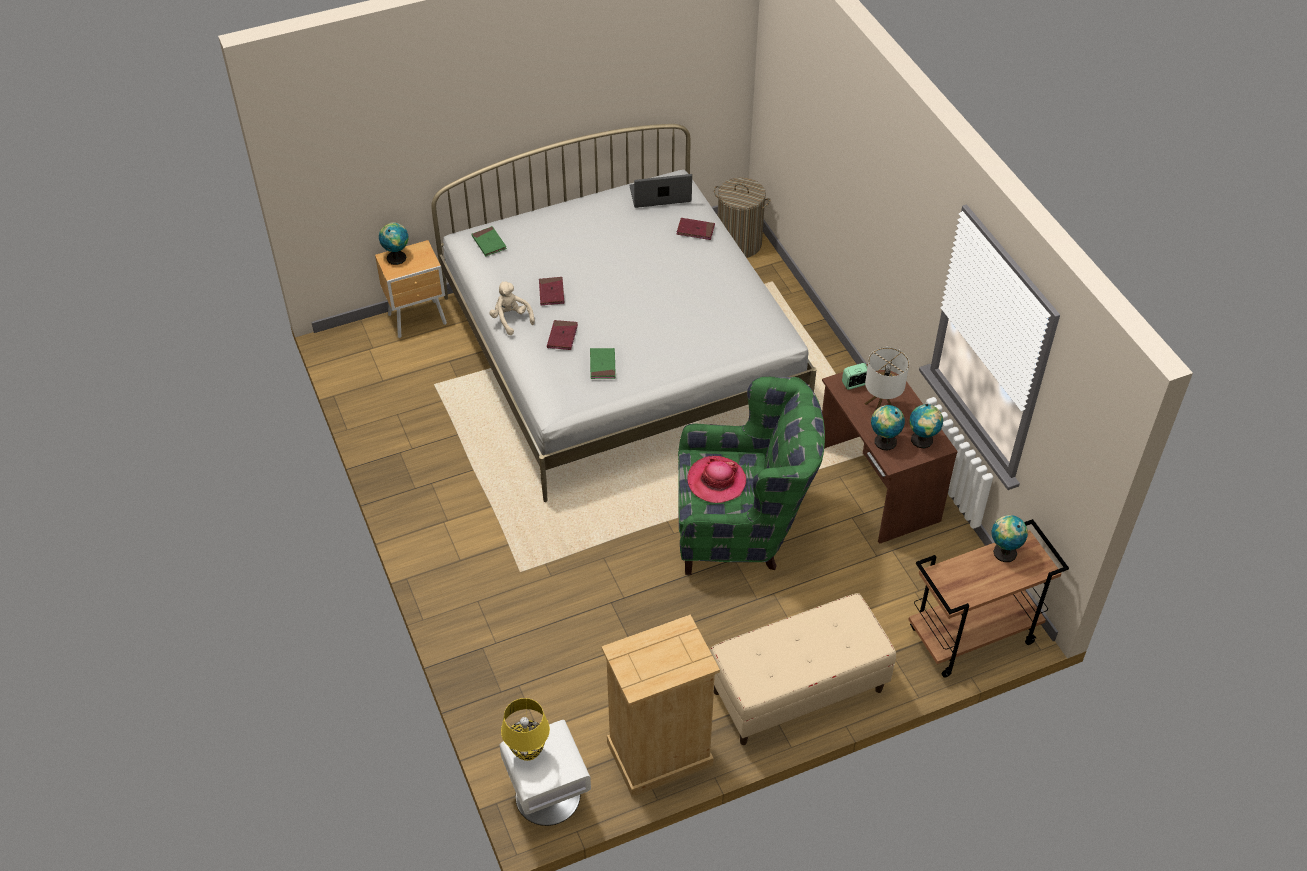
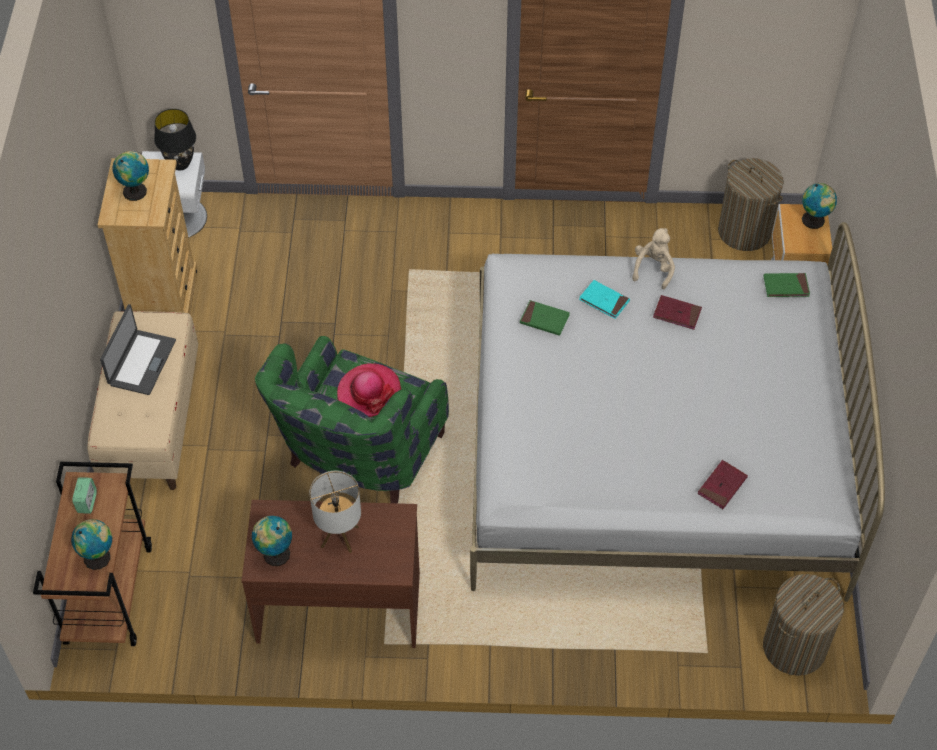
camera: 115 degrees right, 5 degrees up
beige plush toy [489,281,535,335] -> beige plush toy turned 60 degrees counterclockwise [632,228,675,290]
yellow table lamp [501,698,550,761] -> black table lamp [154,109,196,171]
red book [547,320,578,350] -> turquoise book [579,280,630,319]
laptop [629,174,692,208] -> laptop moved to [100,304,176,395]
alarm clock [842,363,867,390] -> alarm clock moved to [72,477,97,514]
globe [871,405,905,451] -> globe moved to [112,151,149,201]
none -> laundry basket [718,158,784,251]

